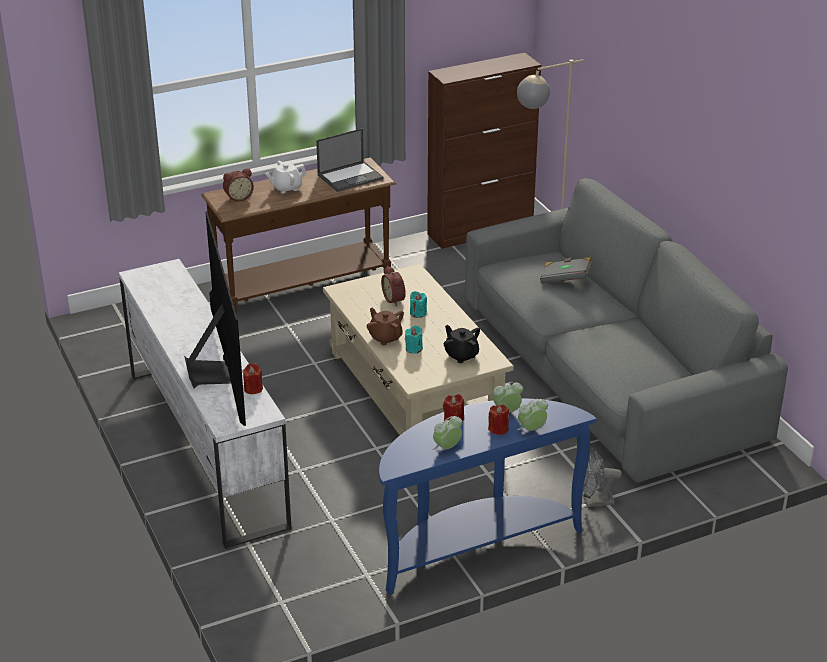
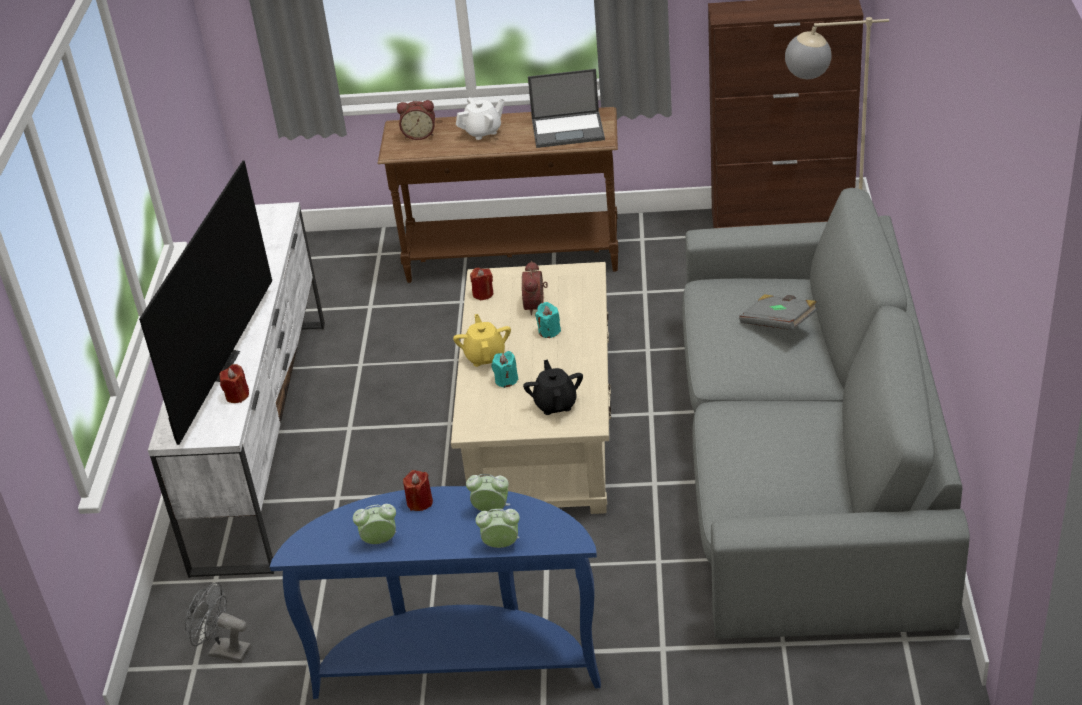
camera: 30 degrees right, 5 degrees up
white teapot [265,161,307,194] -> white teapot turned 150 degrees clockwise [456,97,505,140]
brown teapot [367,308,404,345] -> yellow teapot [453,314,511,367]
red candle [488,404,509,435] -> red candle moved to [470,268,493,301]
grey fan [583,448,622,507] -> grey fan moved to [185,582,251,663]

